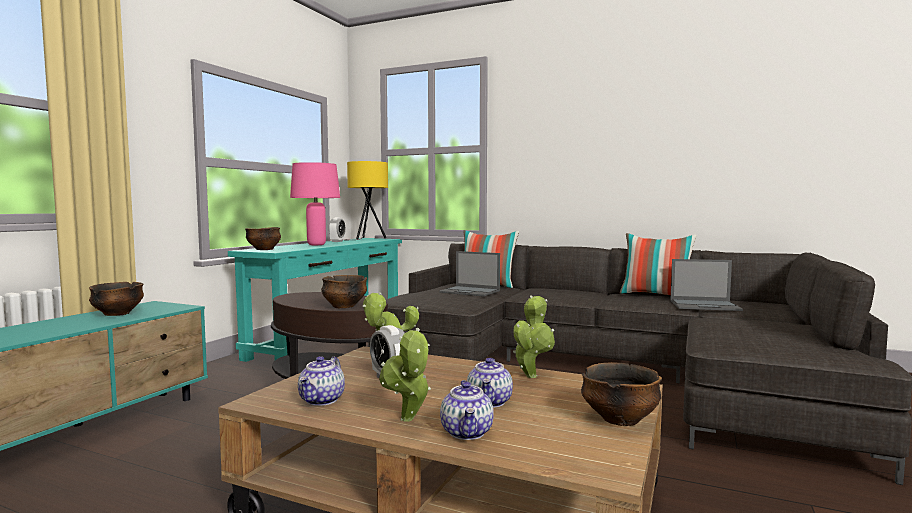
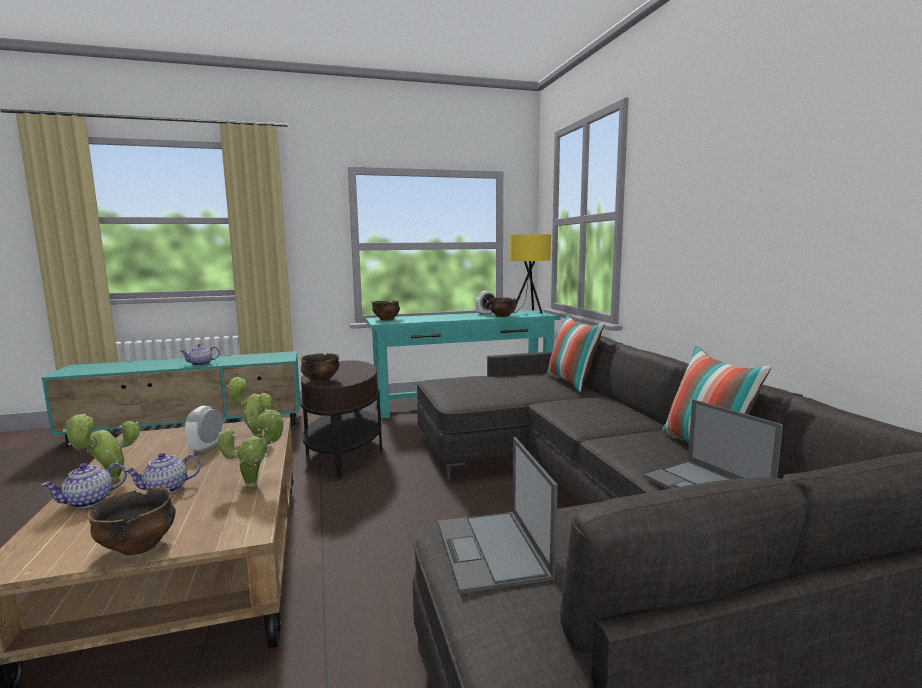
camera: 50 degrees right, 5 degrees up
bowl [89,282,144,316] -> bowl moved to [489,298,517,317]
pink table lamp [290,162,340,245] -> none
teapot [298,356,345,406] -> teapot moved to [180,344,220,366]
laptop [439,251,500,297] -> laptop moved to [438,437,558,594]

